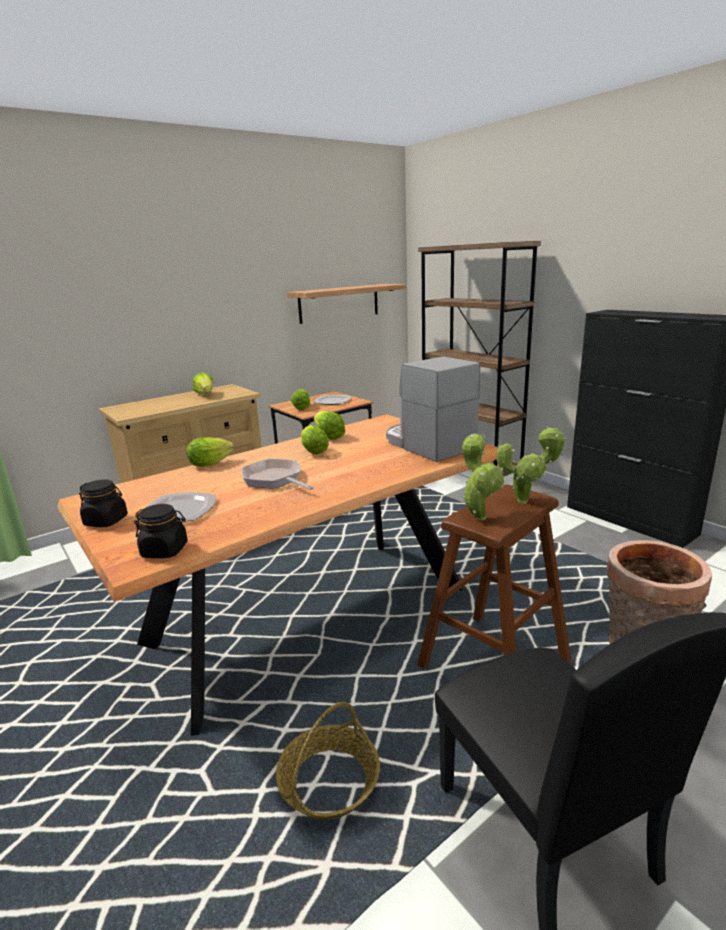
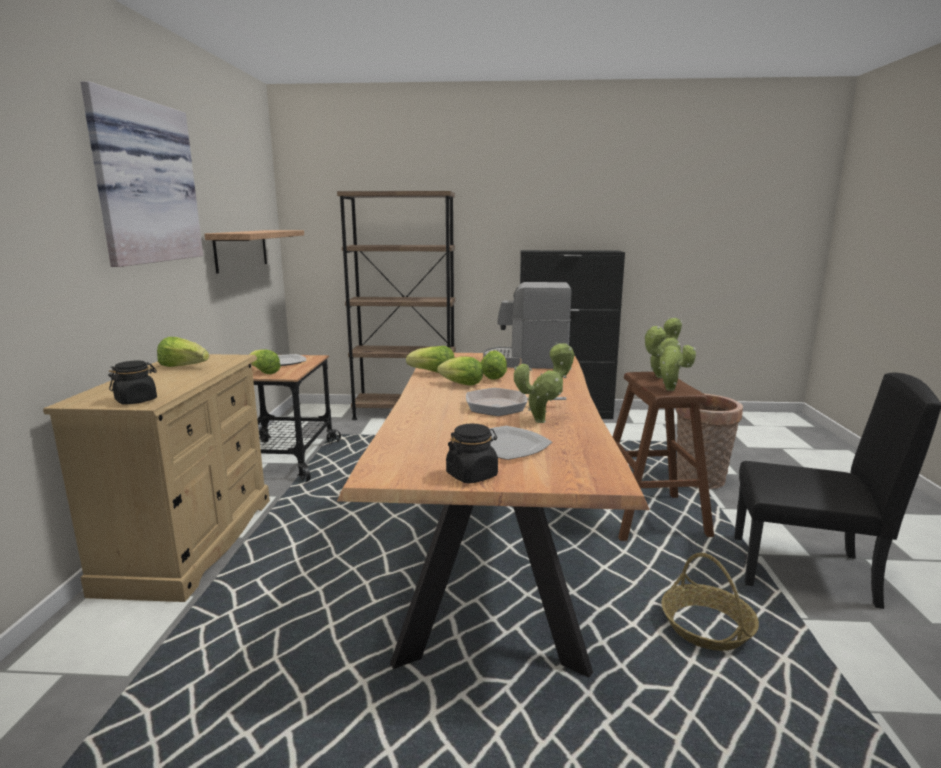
camera: 50 degrees left, 5 degrees down
black jar [134,504,187,558] -> black jar moved to [108,361,157,404]
lettuce [186,437,234,467] -> lettuce moved to [480,350,507,380]
none -> picture [80,81,203,267]
none -> potted plant [514,342,575,423]

